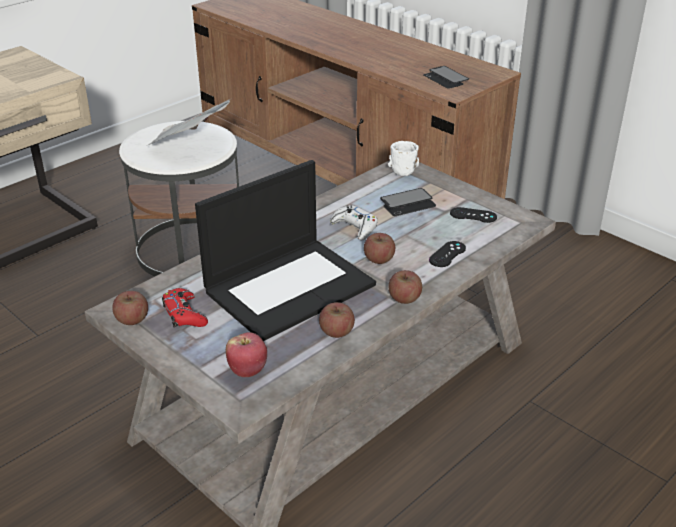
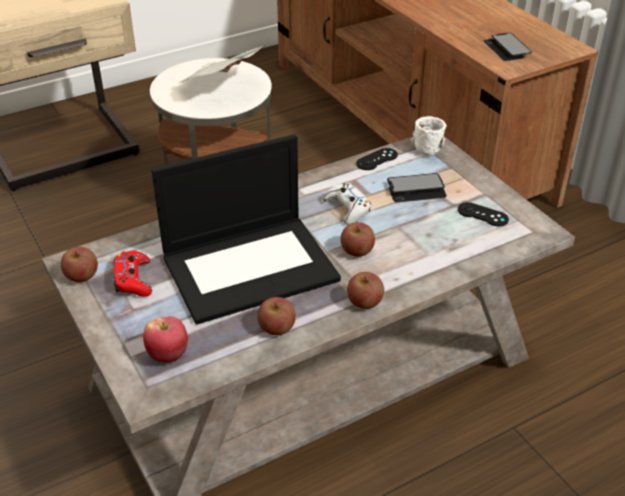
camera: 15 degrees right, 5 degrees up
black game controller [429,241,466,267] -> black game controller moved to [356,148,398,170]

